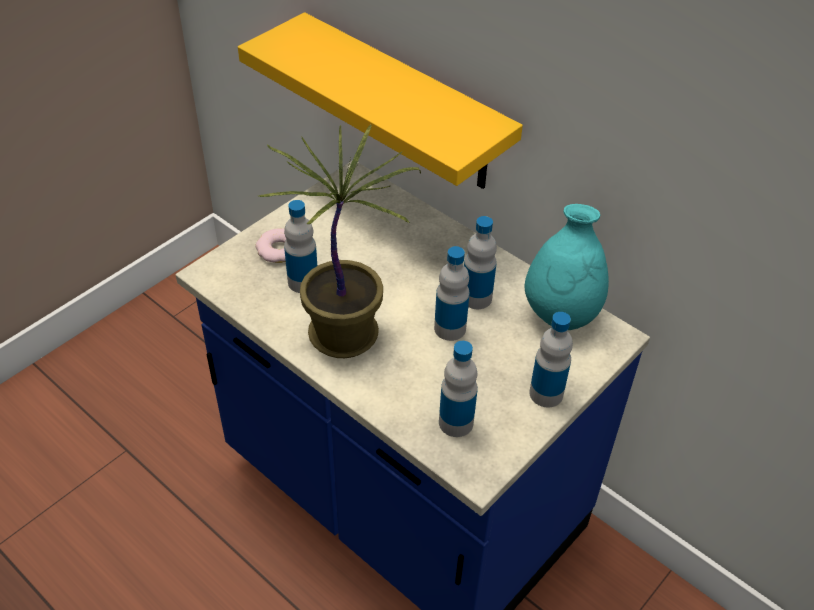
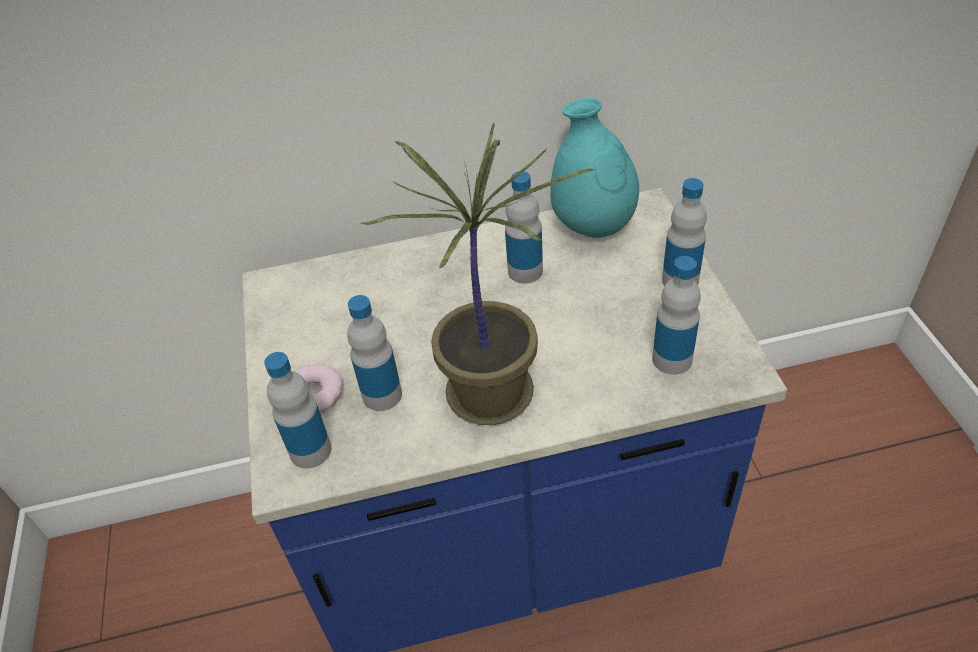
camera: 50 degrees left, 0 degrees up
yellow shelf [238,12,523,189] -> none
bottle [434,246,470,341] -> bottle moved to [264,352,331,469]

